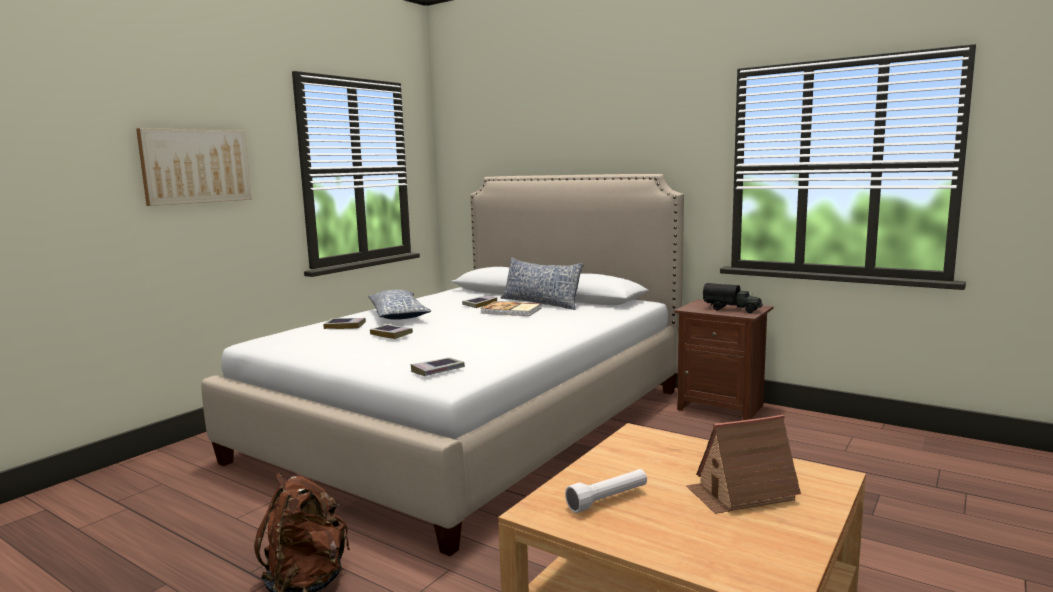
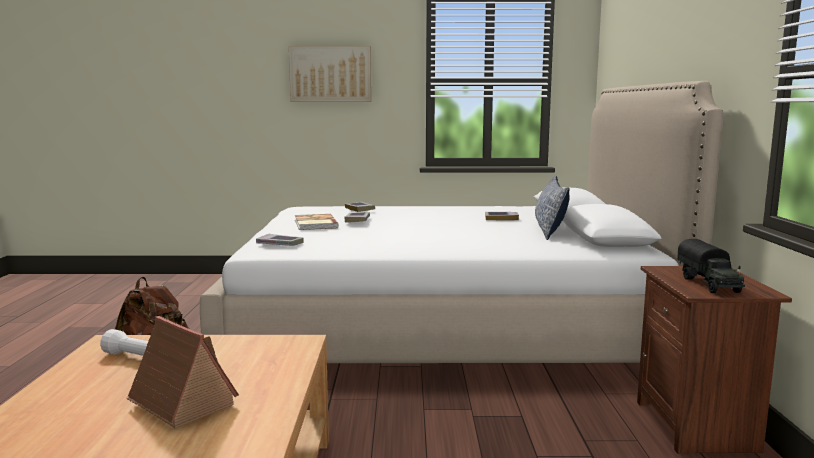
camera: 55 degrees right, 0 degrees up
pillow [368,289,431,320] -> none
book [480,301,542,316] -> book moved to [295,214,339,230]

